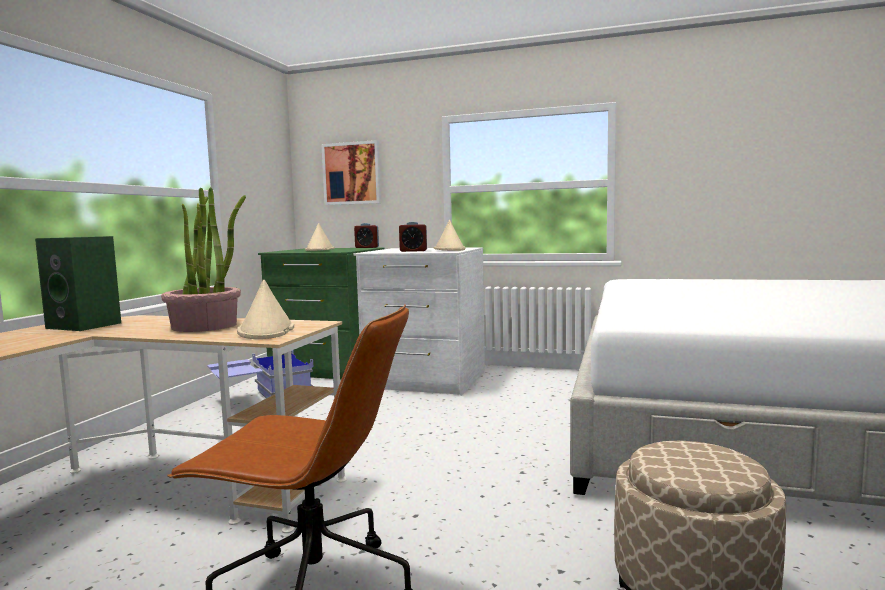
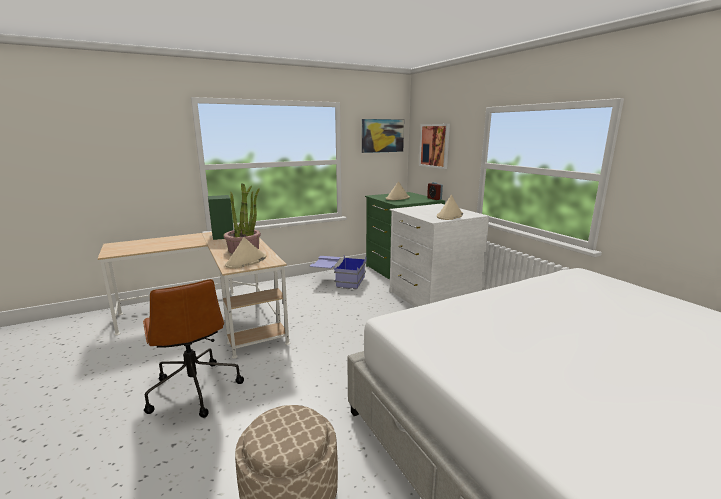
camera: 45 degrees right, 10 degrees up
alarm clock [399,222,427,252] -> none
none -> picture [362,119,404,153]

